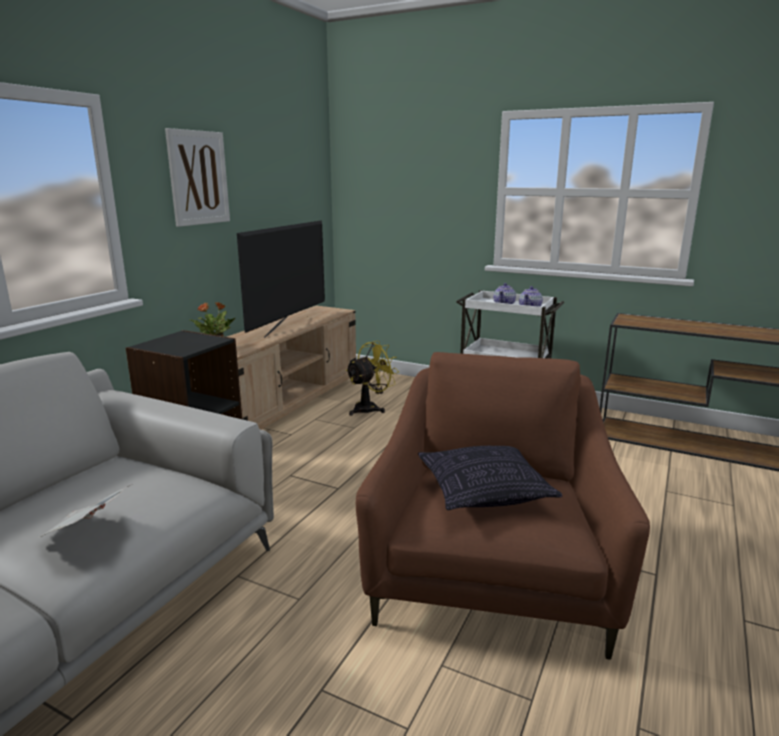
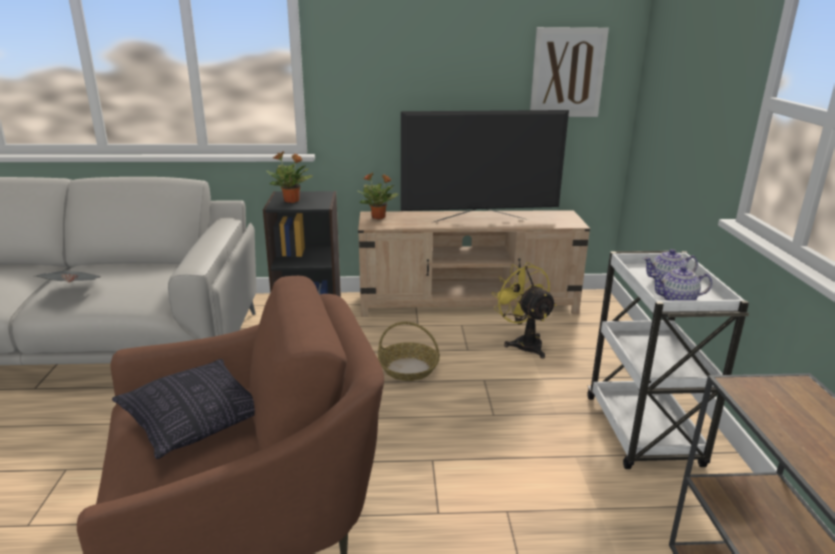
camera: 60 degrees right, 5 degrees up
picture [165,128,230,227] -> picture moved to [530,27,609,117]
yellow fan [345,341,399,416] -> yellow fan turned 135 degrees counterclockwise [492,262,557,359]
none -> potted plant [266,151,313,203]
none -> basket [378,322,440,381]

